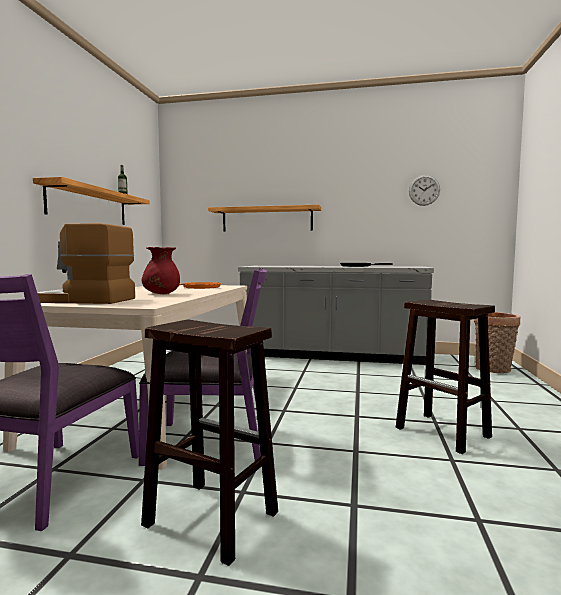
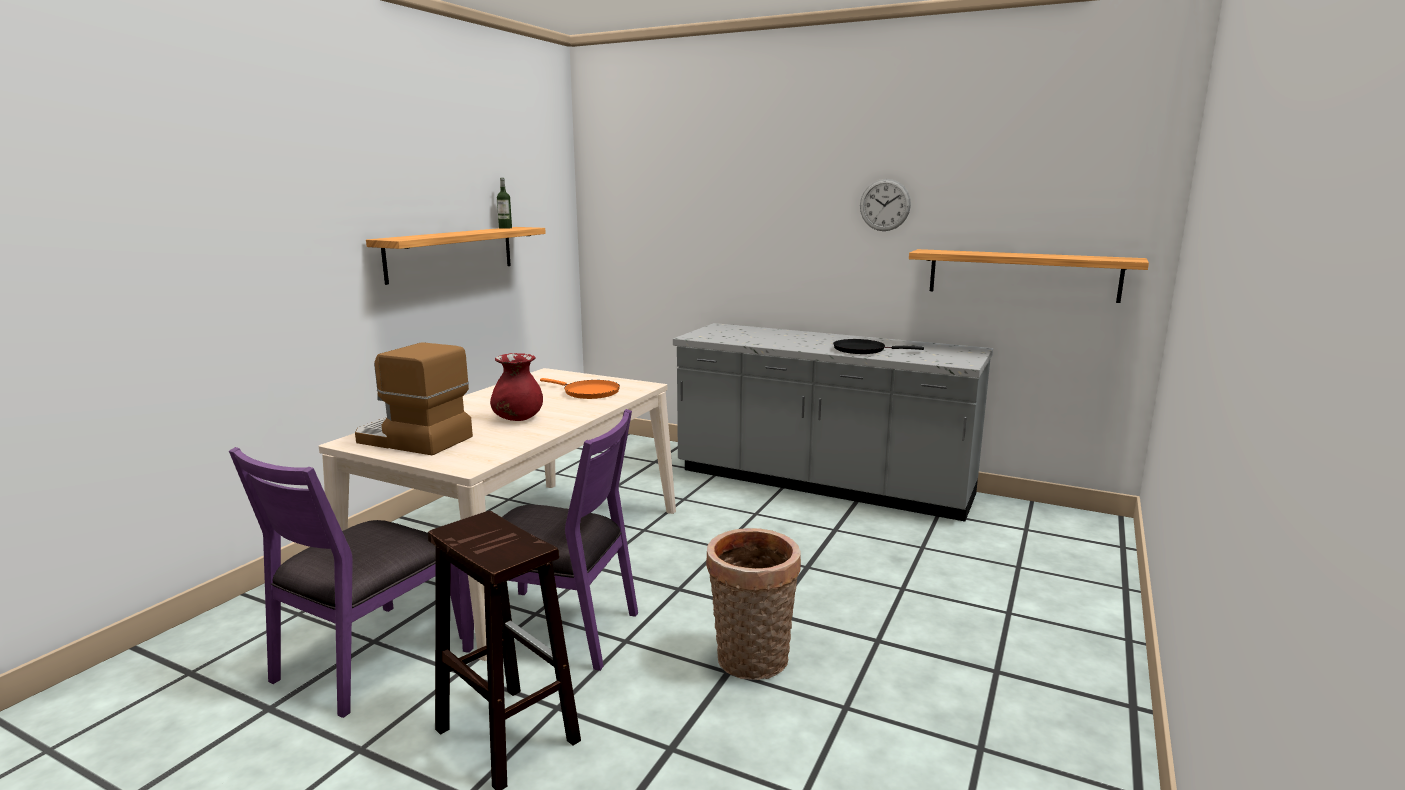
camera: 15 degrees right, 10 degrees up
shelf [208,205,321,232] -> shelf moved to [909,249,1149,303]
brown stool [396,299,495,454] -> none
wall clock [409,175,440,206] -> wall clock moved to [860,179,911,231]
basket [474,312,520,373] -> basket moved to [706,528,801,680]

